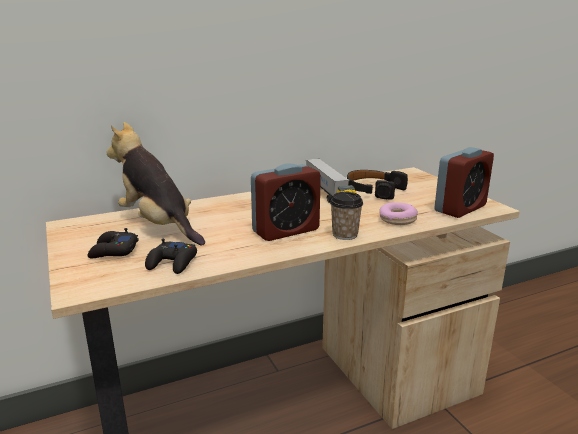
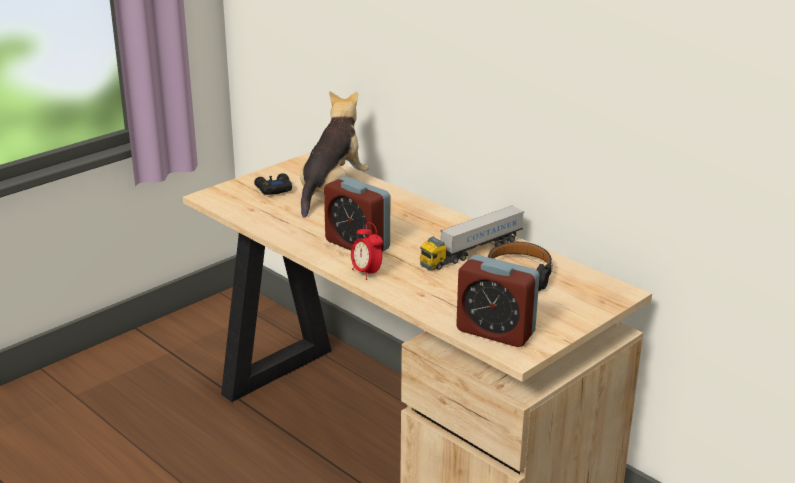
camera: 70 degrees right, 5 degrees up
black game controller [145,239,197,274] -> none
cup [330,192,363,240] -> alarm clock [351,222,383,280]
donut [379,202,418,225] -> none

